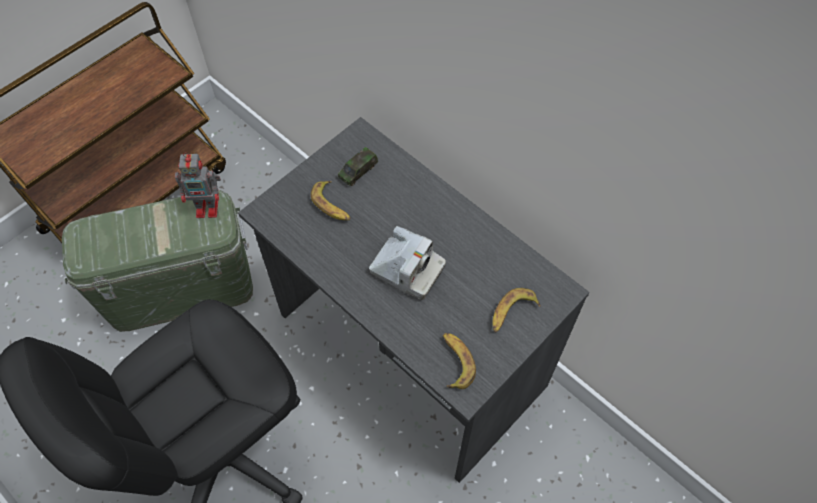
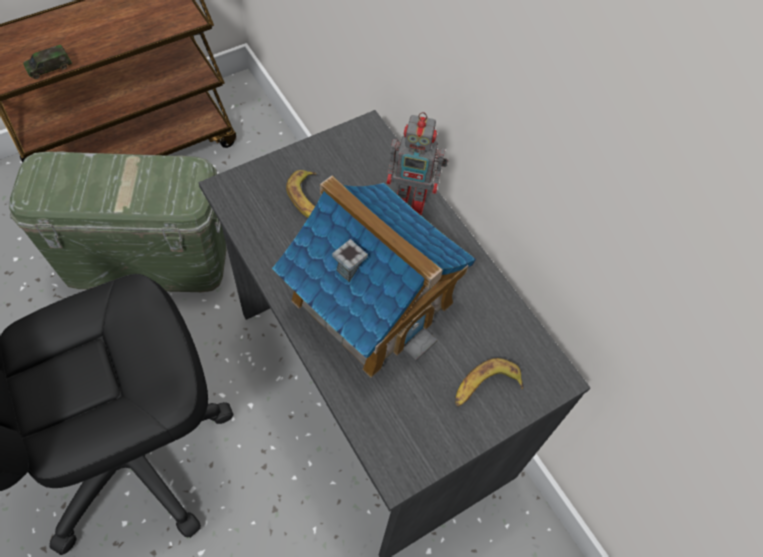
camera: 10 degrees right, 0 degrees up
toy robot [175,152,221,218] -> toy robot moved to [386,112,448,215]
toy car [338,147,378,186] -> toy car moved to [23,45,72,79]
camera [369,226,446,300] -> toy house [272,175,476,378]
banana [443,333,476,389] -> none

